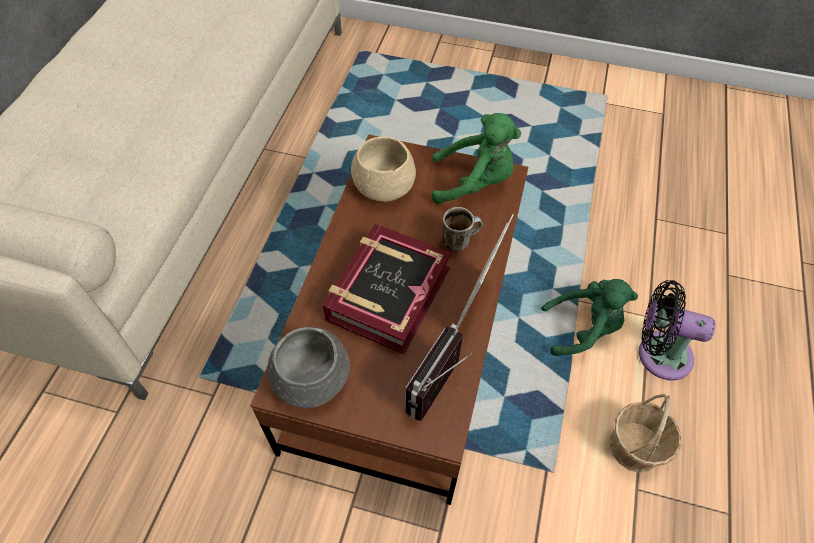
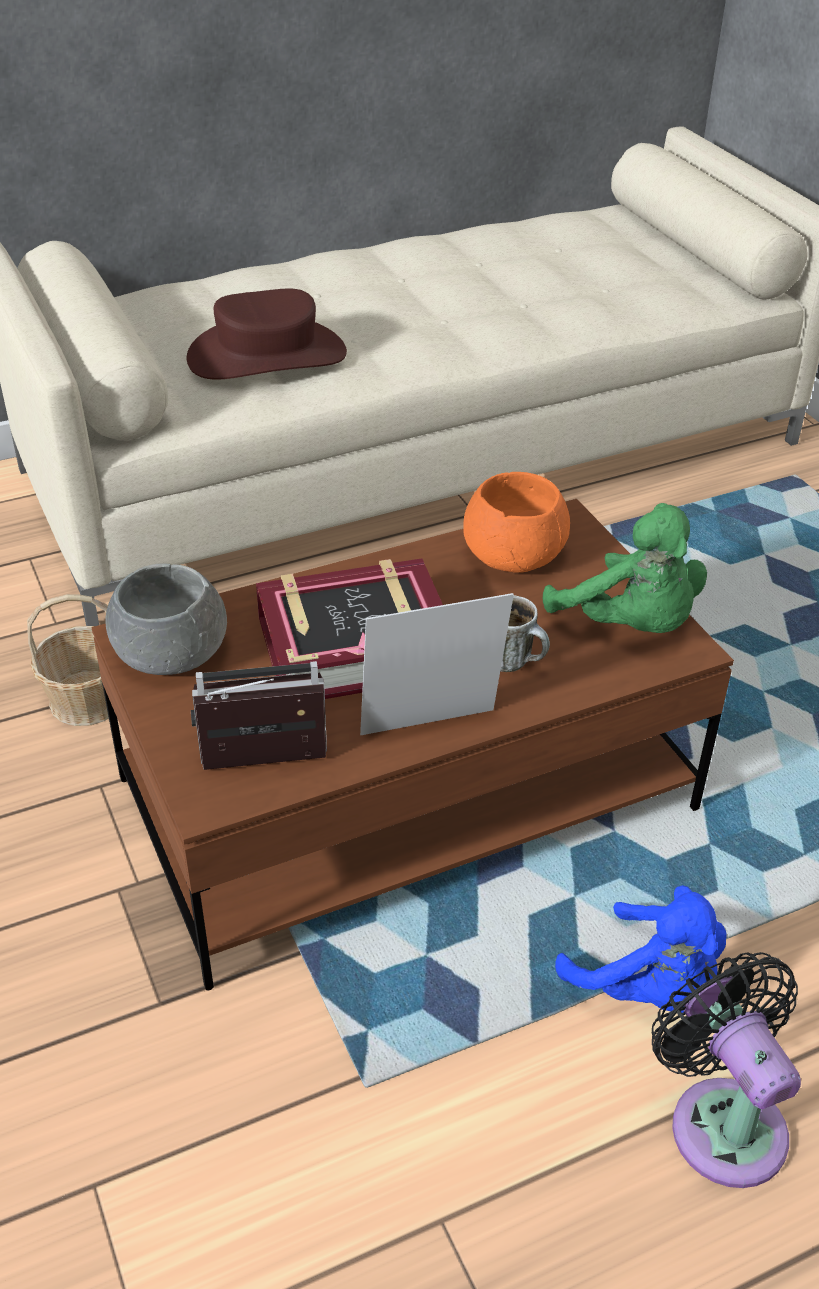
camera: 50 degrees right, 15 degrees down
beige bowl [351,136,416,202] -> orange bowl [463,472,570,573]
green plush toy [541,279,638,356] -> blue plush toy [555,885,727,1013]
basket [610,394,681,473] -> basket moved to [27,594,109,726]
none -> brown hat [187,289,347,380]

